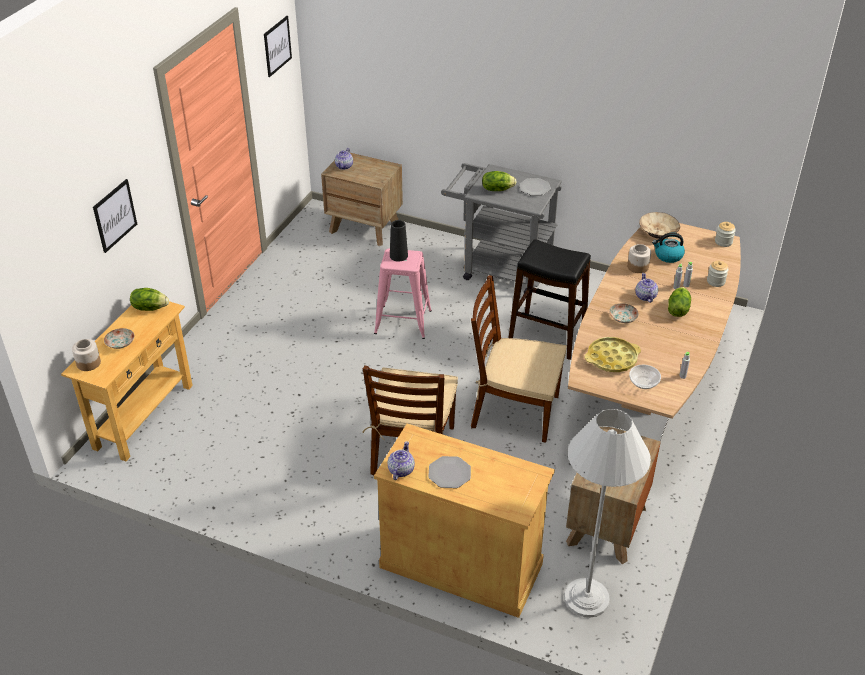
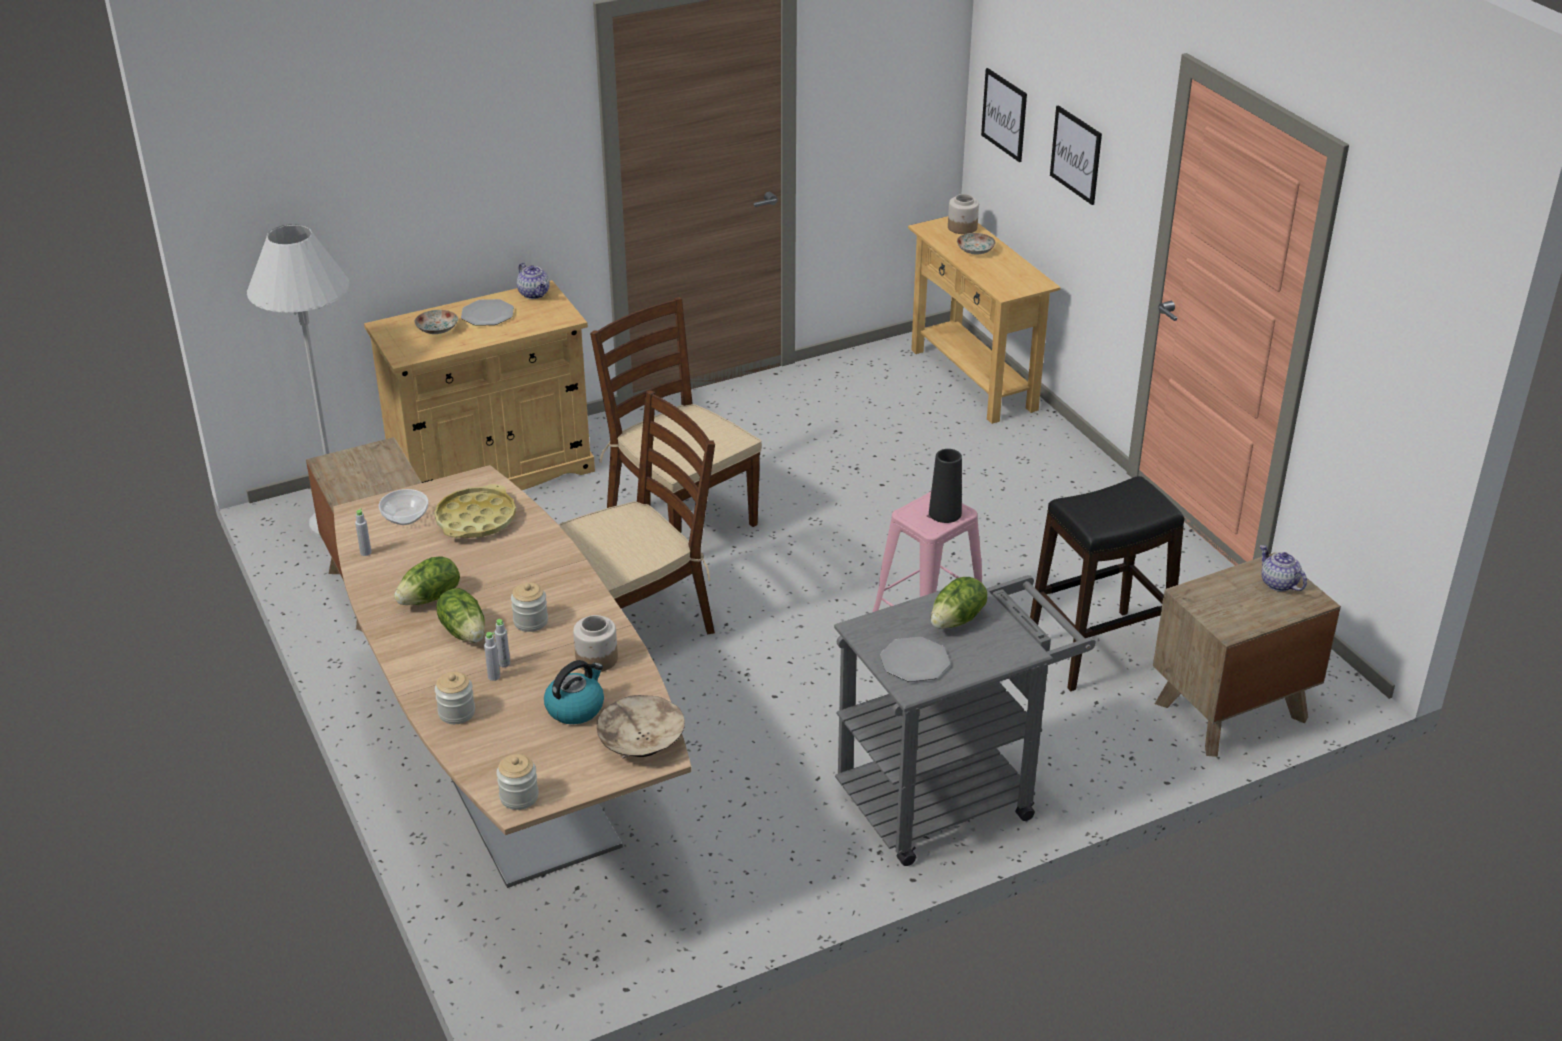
camera: 130 degrees right, 5 degrees down
lettuce [130,288,169,311] -> lettuce moved to [394,556,460,605]
picture [264,16,292,77] -> picture moved to [981,68,1027,162]
black stool [509,239,591,360] -> black stool moved to [1030,476,1184,691]
plate [609,303,639,323] -> plate moved to [415,310,458,334]
teapot [635,273,658,303] -> jar [511,582,548,632]

